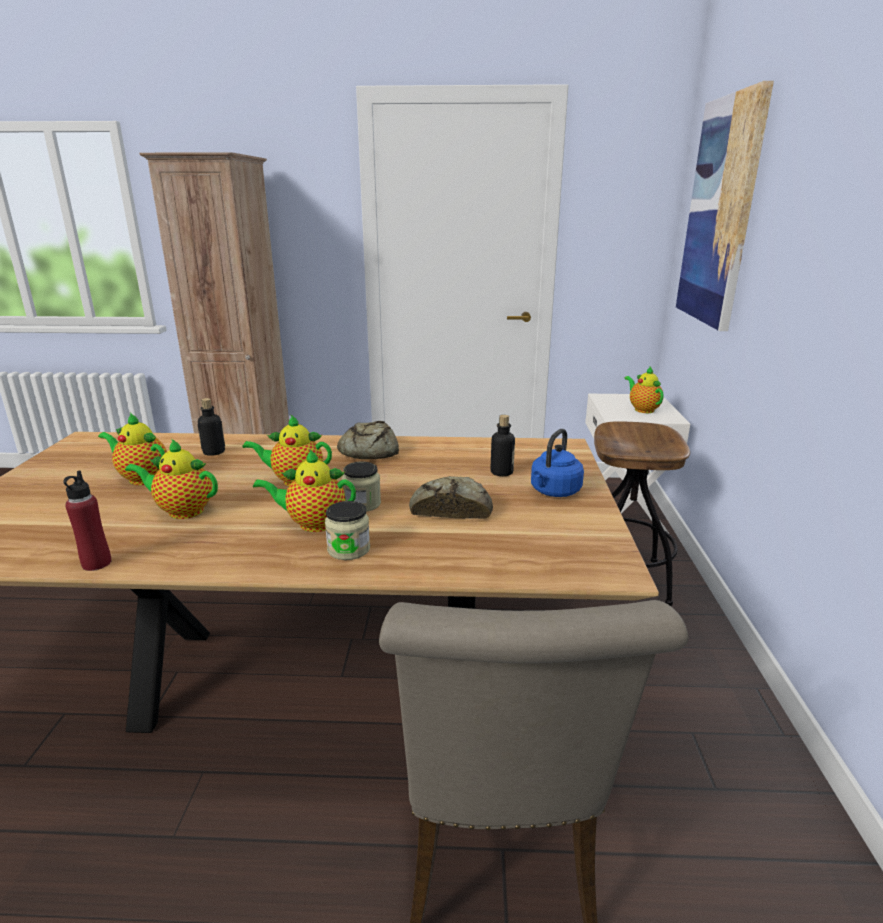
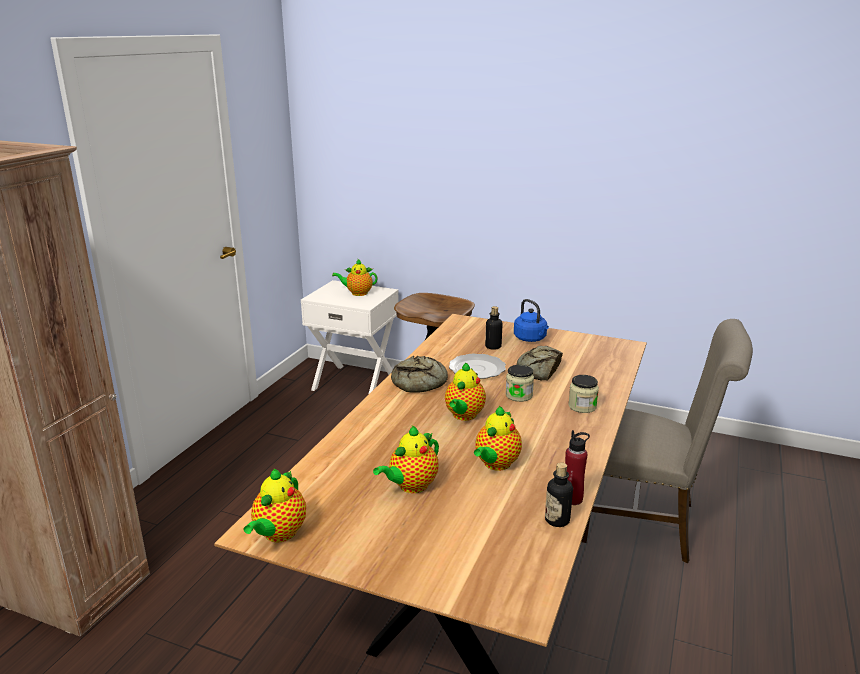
camera: 70 degrees left, 0 degrees up
bottle [197,398,225,456] -> bottle moved to [545,463,573,527]
teapot [253,449,356,532] -> teapot moved to [244,469,306,543]
picture [676,81,774,331] -> none
none -> plate [449,354,506,379]

